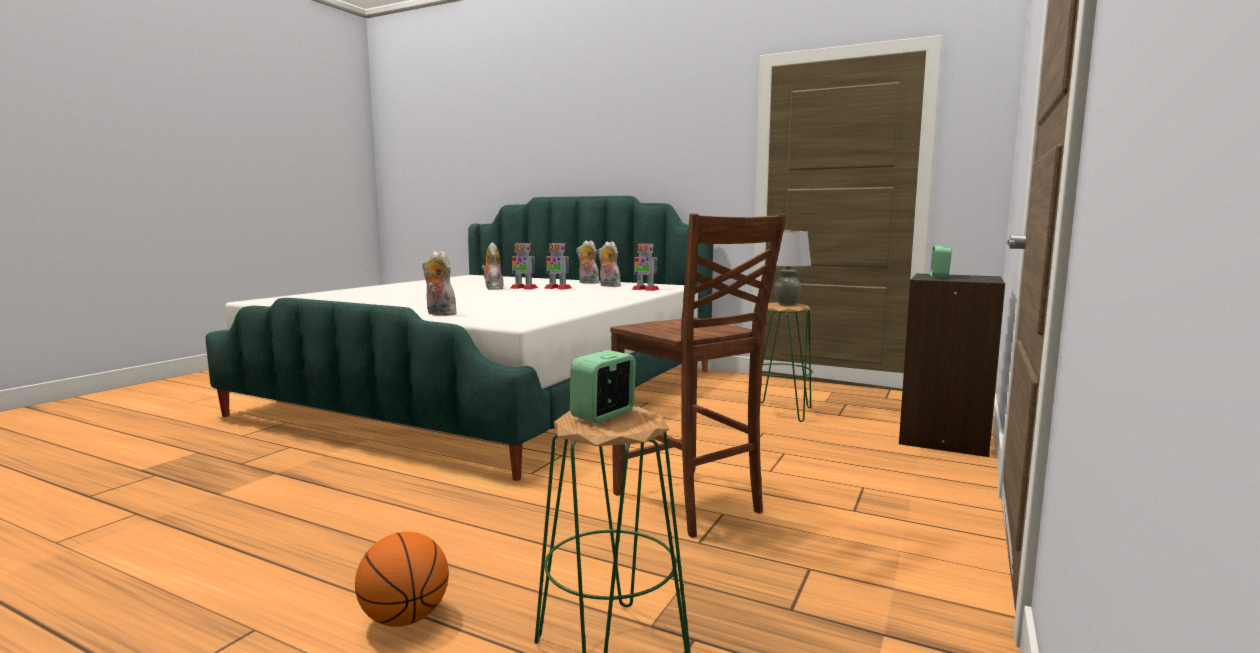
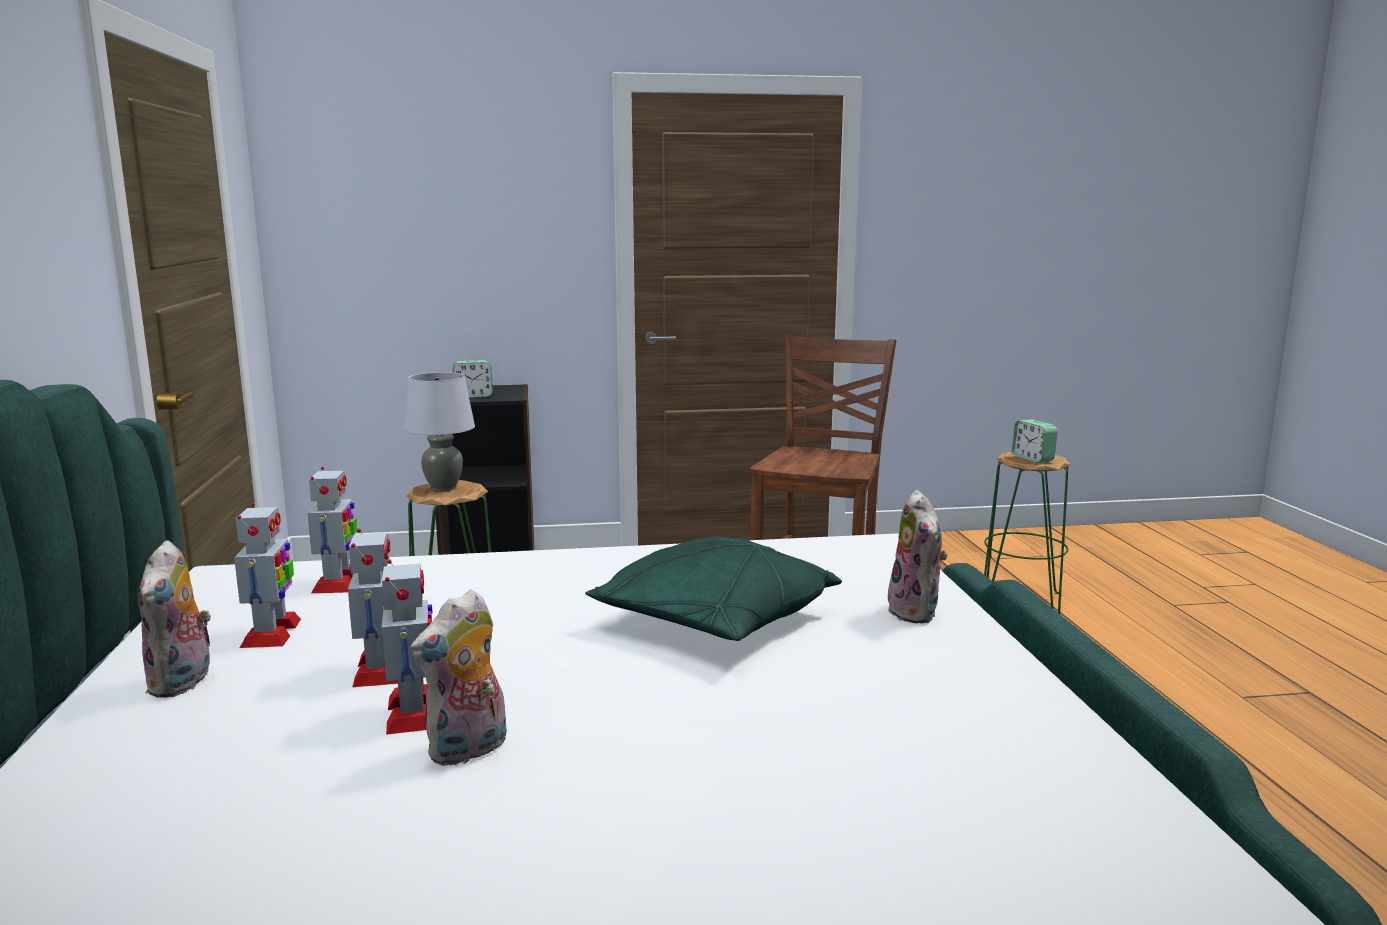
camera: 125 degrees left, 5 degrees up
basketball [355,532,449,627] -> none
alarm clock [570,350,636,423] -> alarm clock turned 60 degrees clockwise [1012,420,1058,463]
plush toy [598,241,621,287] -> toy robot [234,503,301,648]
none -> green pillow [585,537,842,641]

